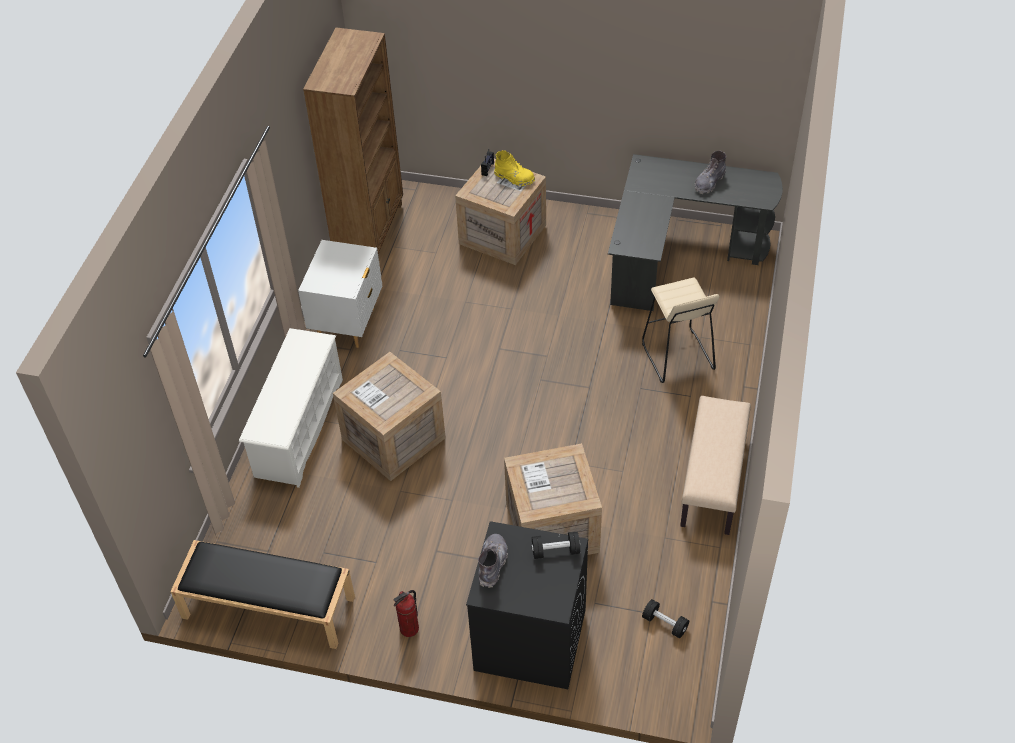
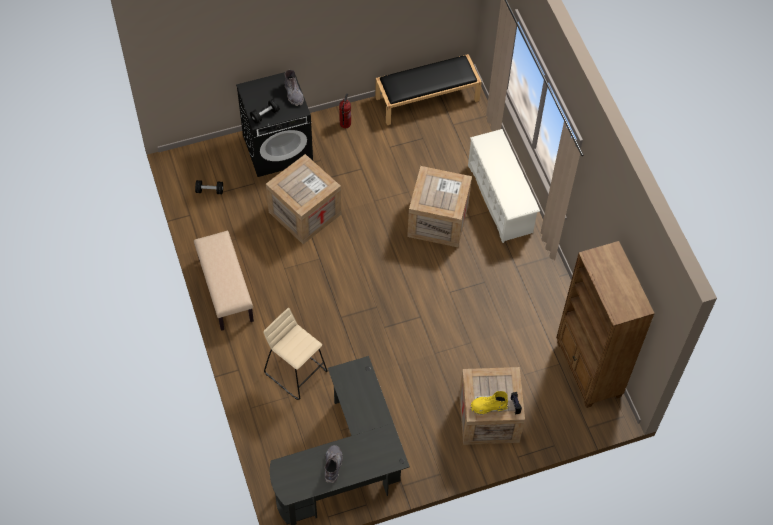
camera: 145 degrees right, 10 degrees up
white nightstand [298,240,382,348] -> none

